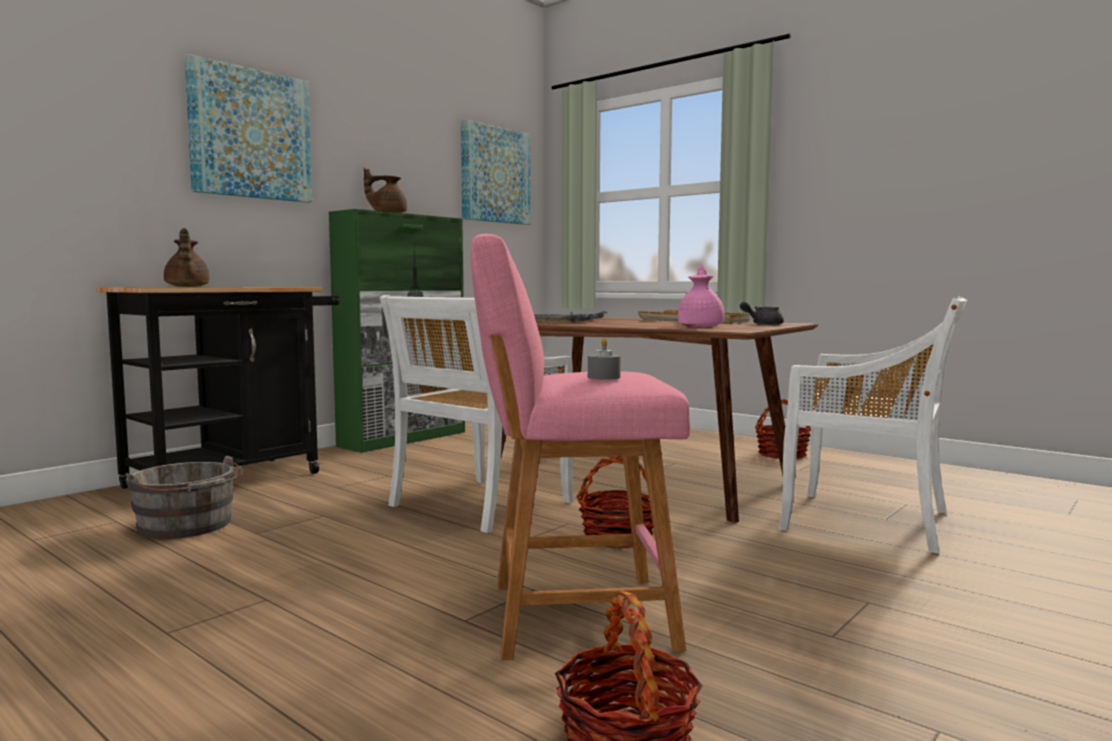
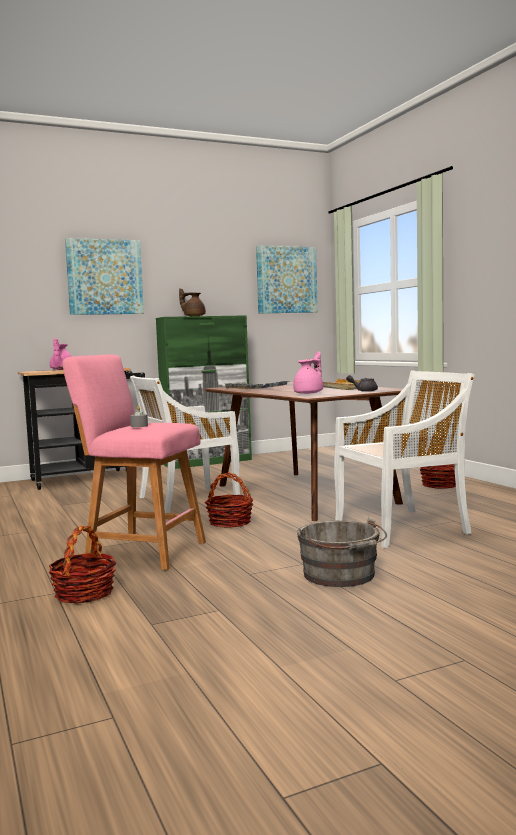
camera: 25 degrees right, 0 degrees up
grey bucket [126,456,243,539] -> grey bucket moved to [297,518,387,587]
brown teapot [164,228,209,287] -> pink teapot [50,338,72,370]
white chair [779,297,967,553] -> white chair turned 75 degrees counterclockwise [334,370,475,548]

